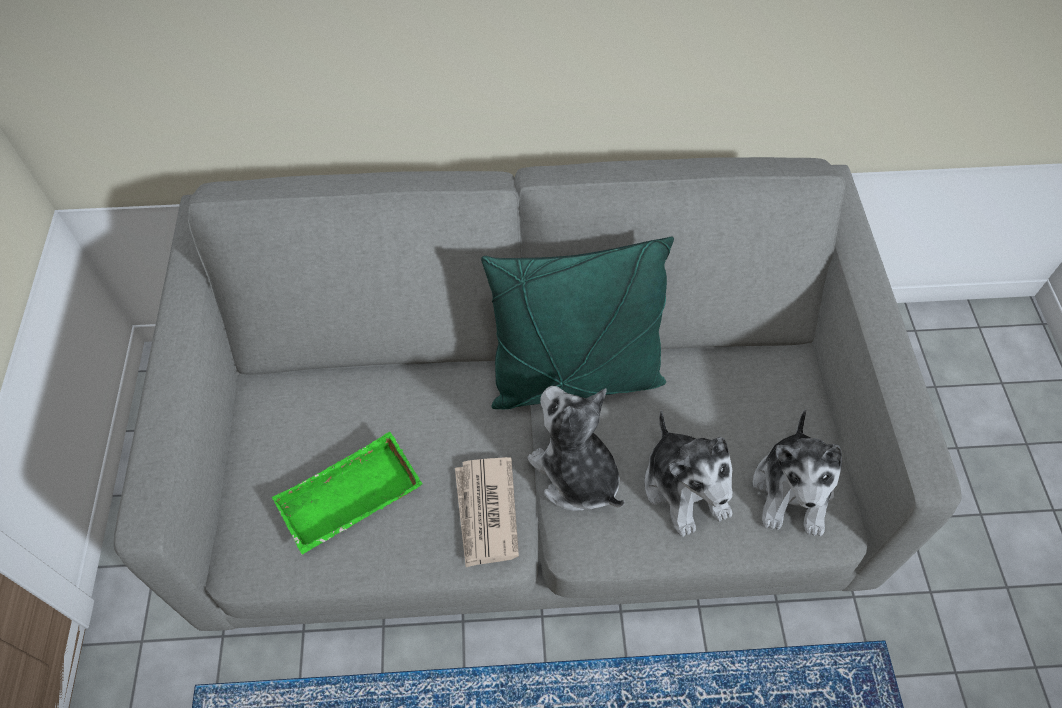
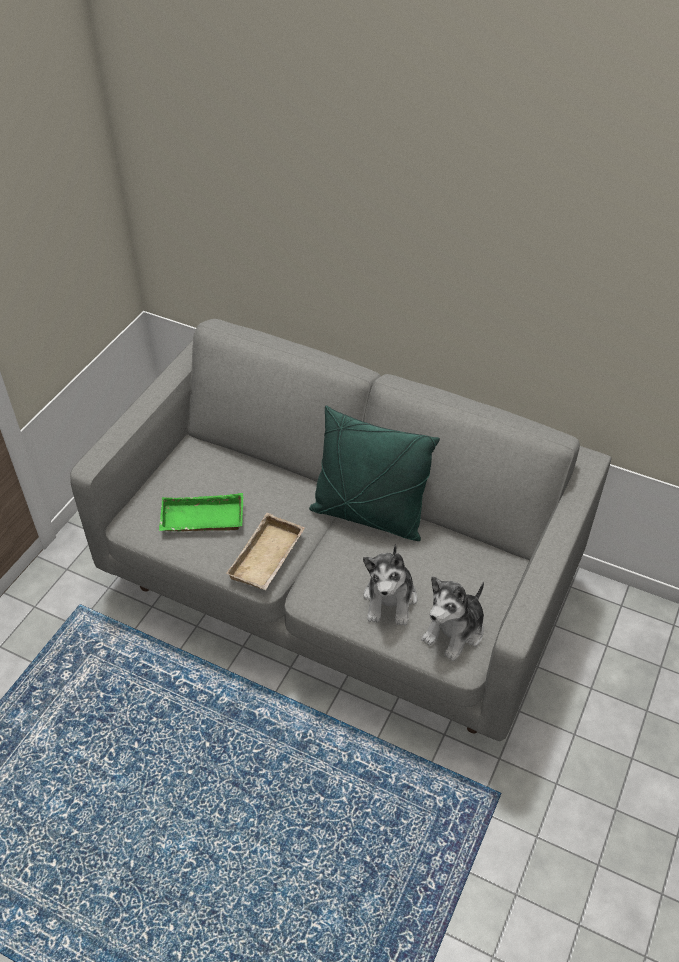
camera: 30 degrees right, 10 degrees down
newspaper [455,457,519,567] -> beige tray [226,513,305,590]
plush toy [528,386,625,511] -> none

